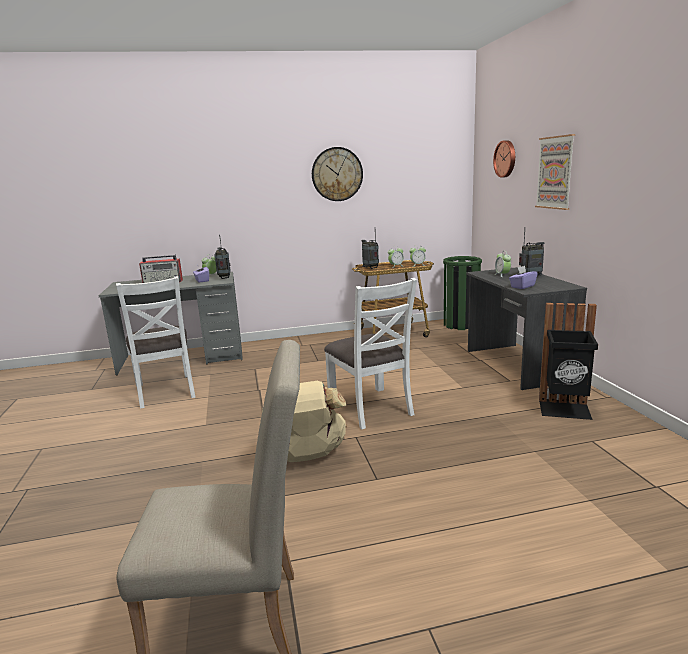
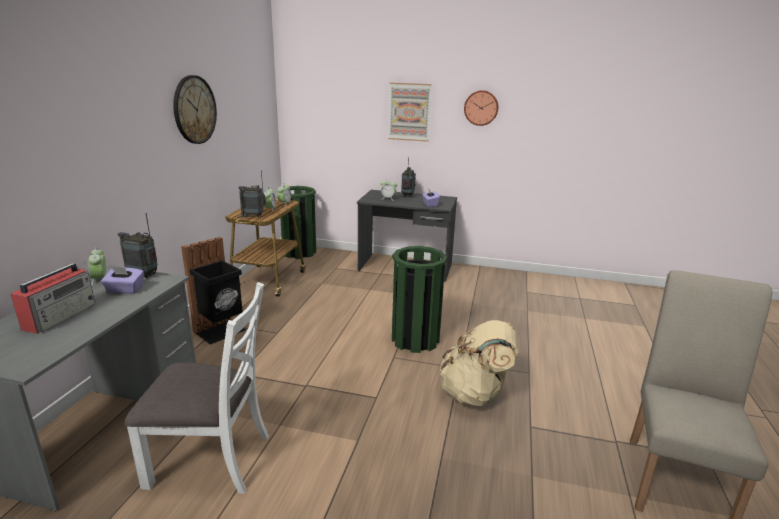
camera: 65 degrees left, 5 degrees up
white chair [324,278,417,429] -> green trash can [392,246,447,353]
wall clock [493,140,515,178] -> wall clock moved to [464,90,498,126]
black trash can [539,303,598,420] -> black trash can moved to [181,237,246,345]

